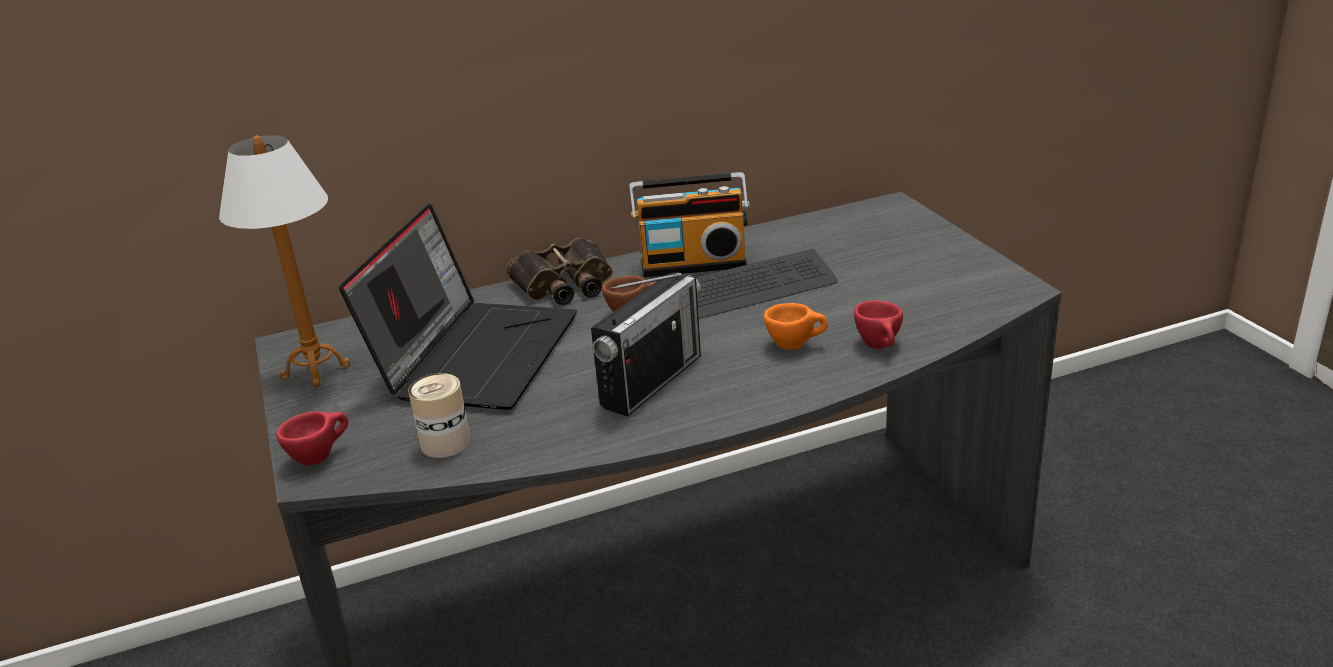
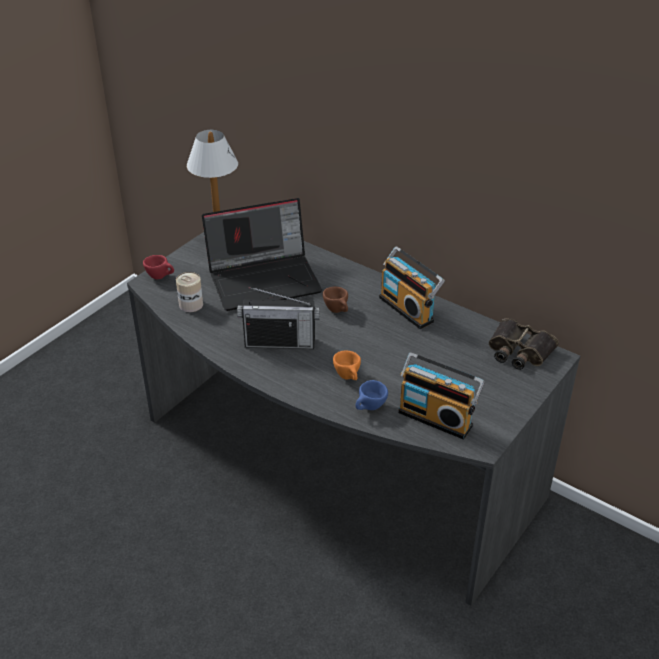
camera: 55 degrees right, 10 degrees up
binoculars [507,238,613,305] -> binoculars moved to [489,318,559,370]
keyboard [696,249,838,319] -> none
red cup [854,300,903,349] -> blue cup [355,380,388,410]
none -> radio [398,353,485,440]

